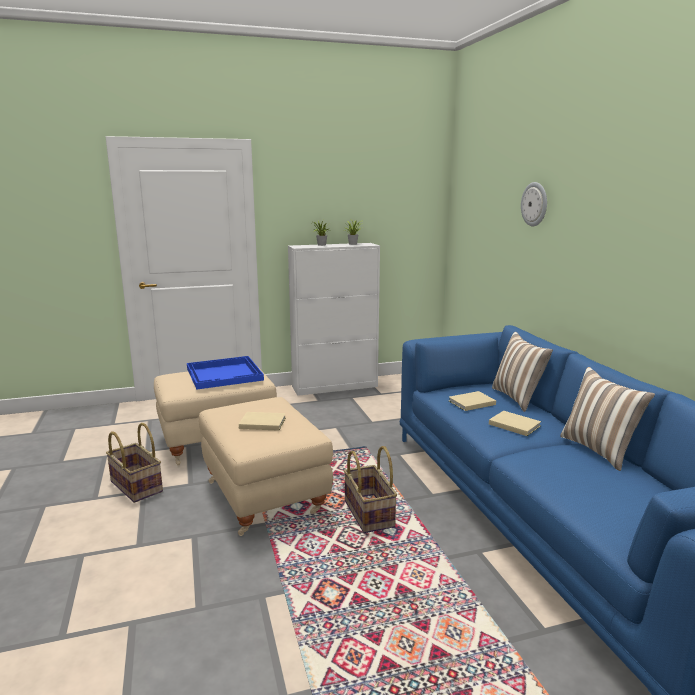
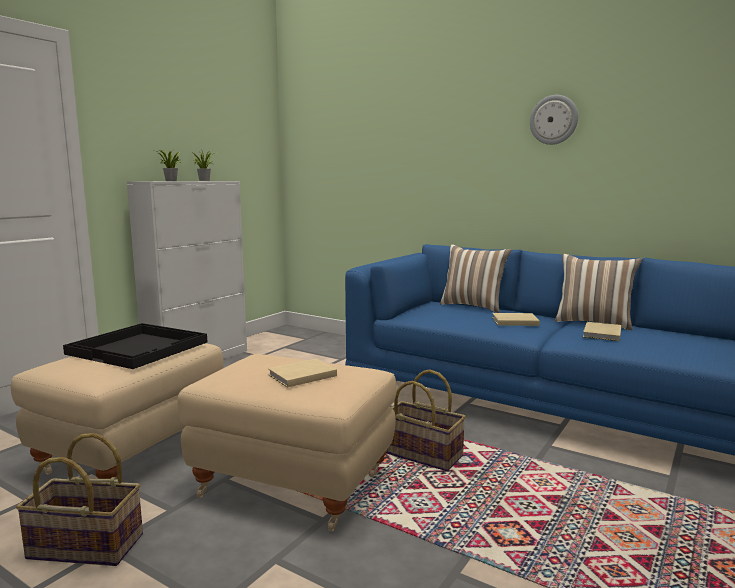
camera: 40 degrees left, 5 degrees down
blue tray [187,356,264,390] -> black tray [63,323,207,369]
beige book [449,391,496,411] -> beige book moved to [583,322,621,341]
wall clock [521,182,547,226] -> wall clock moved to [530,95,578,145]

